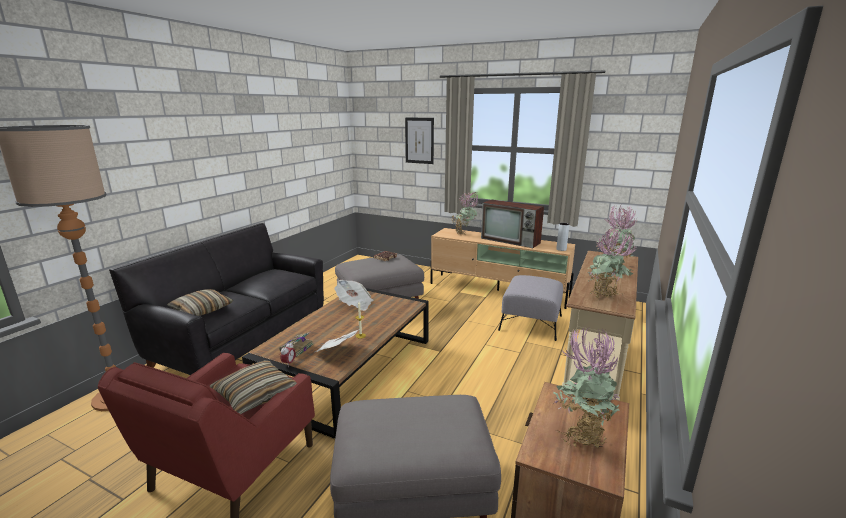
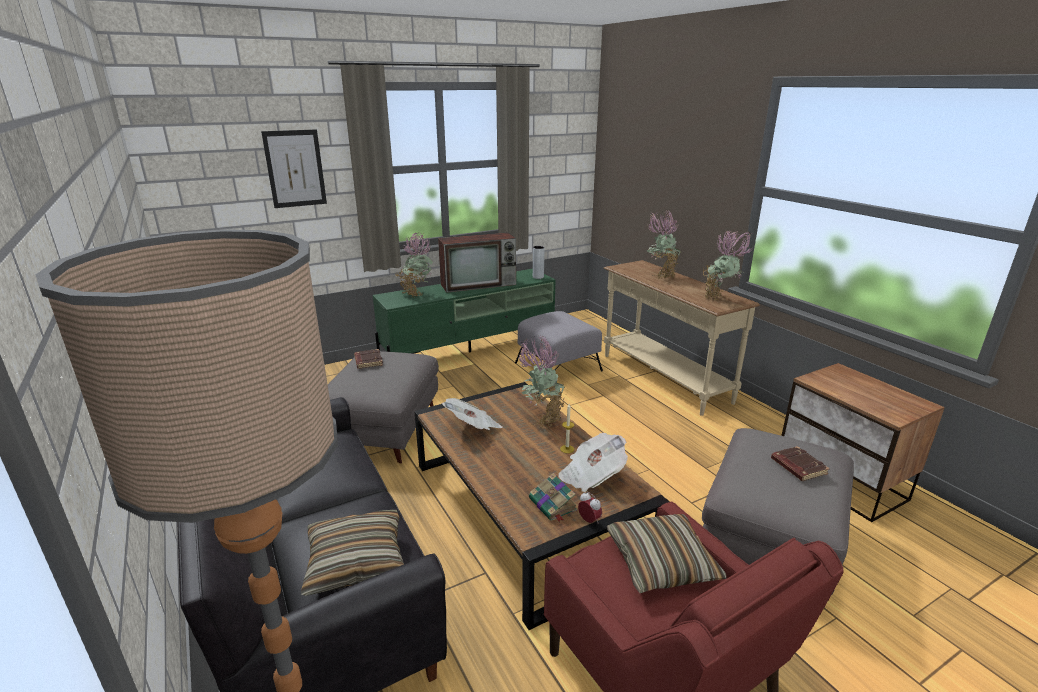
camera: 55 degrees left, 5 degrees up
beige tv stand [431,228,575,309] -> green tv stand [373,269,555,354]
potted plant [553,327,620,449] -> potted plant moved to [518,335,565,428]
none -> brown book [771,446,830,481]

